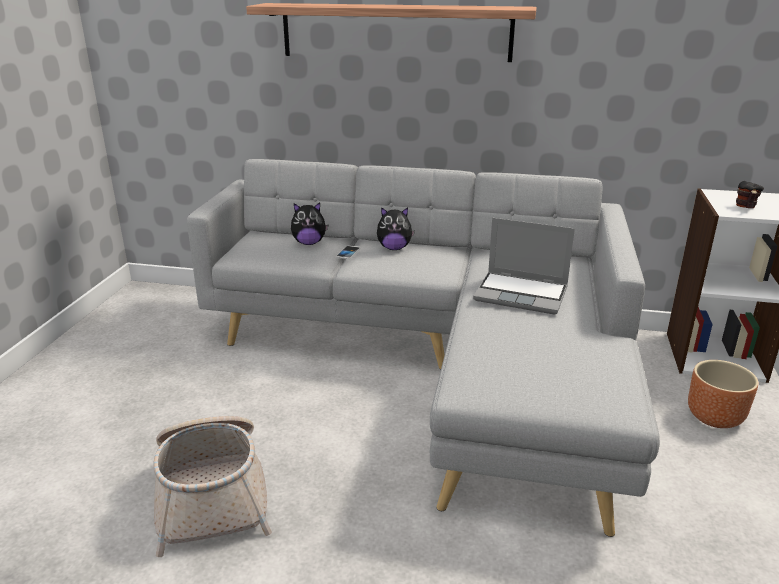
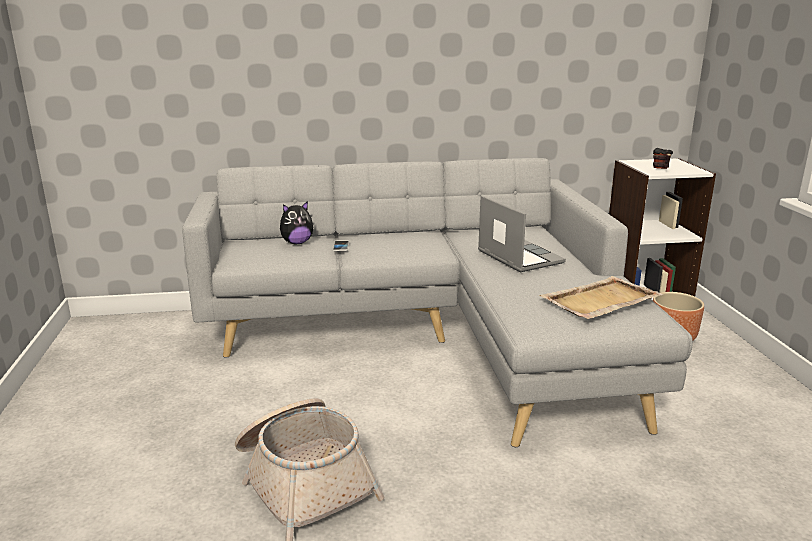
camera: 20 degrees left, 5 degrees down
shelf [246,3,537,62] -> none
plush toy [377,207,415,250] -> none
laptop [473,218,575,314] -> laptop turned 120 degrees counterclockwise [478,196,566,273]
none -> beige tray [539,276,663,319]

